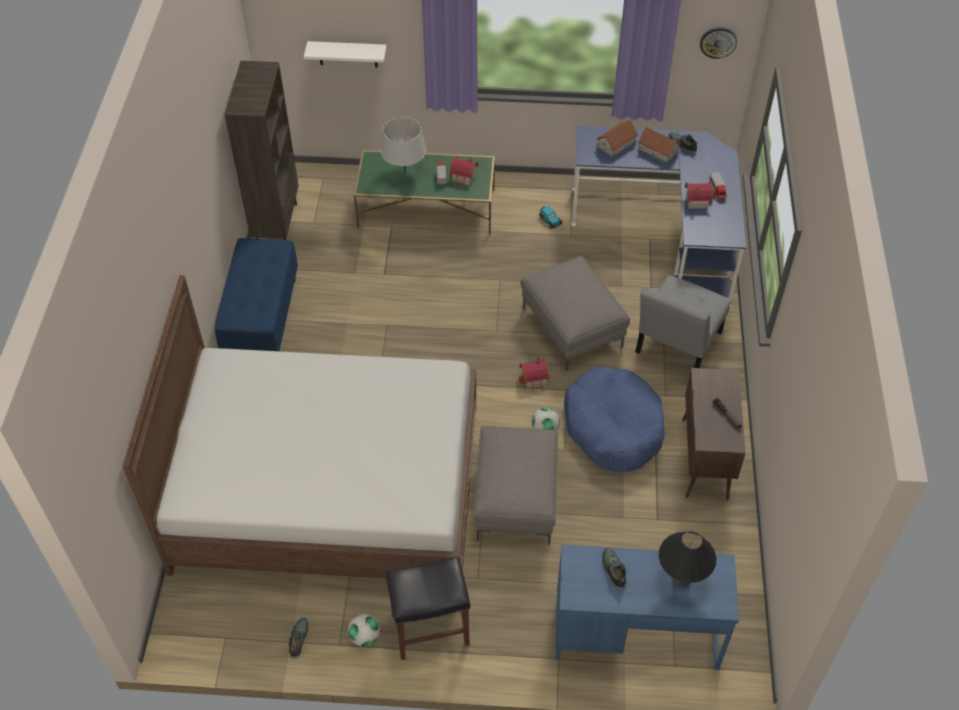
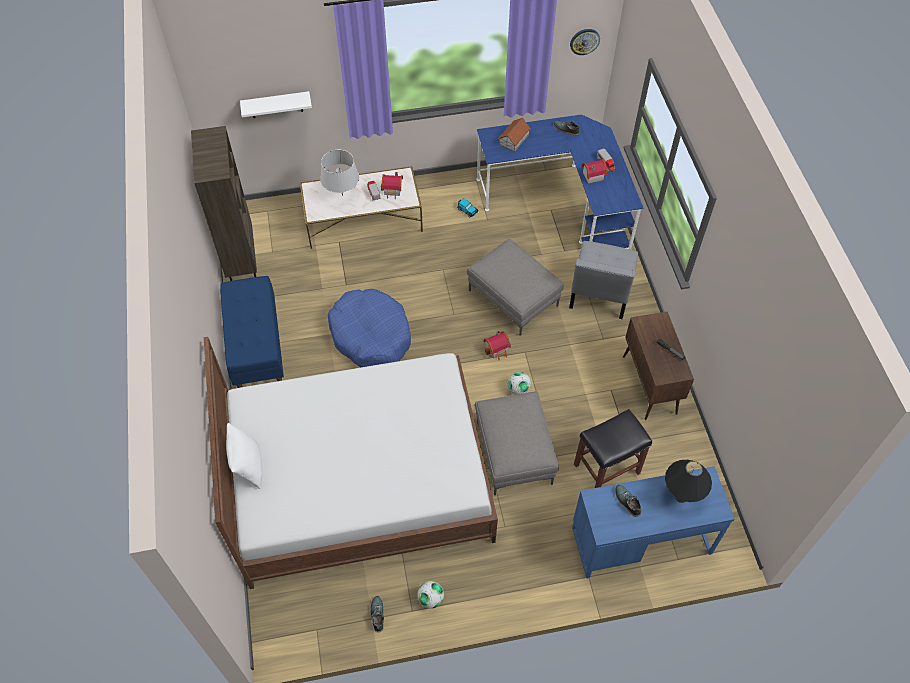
camera: 15 degrees left, 5 degrees up
green coffee table [354,150,495,234] -> white coffee table [300,166,423,249]
black stool [385,556,470,660] -> black stool moved to [574,409,652,488]
blue dog bed [564,367,665,472] -> blue dog bed moved to [328,289,411,367]
toy house [638,127,681,165] -> none
none -> white pillow [226,423,262,489]

